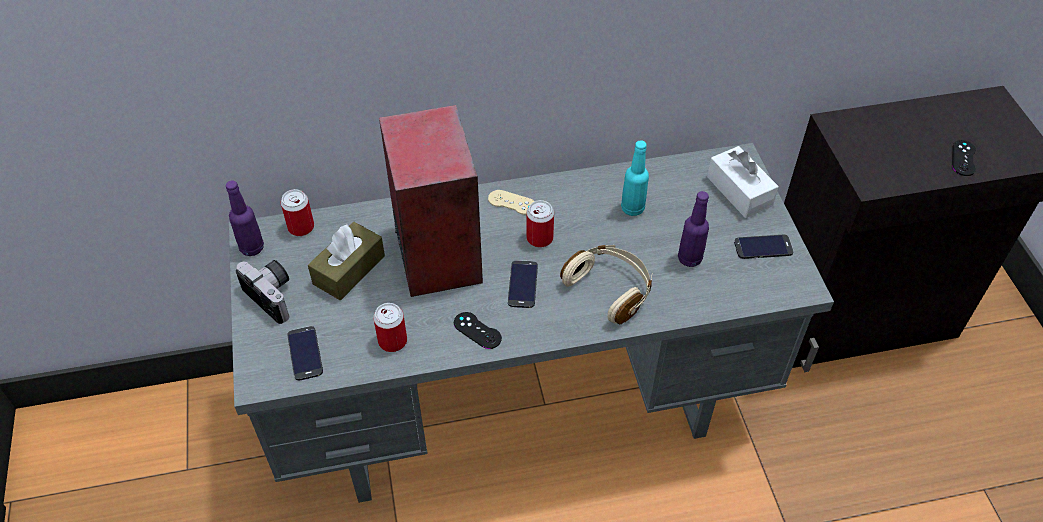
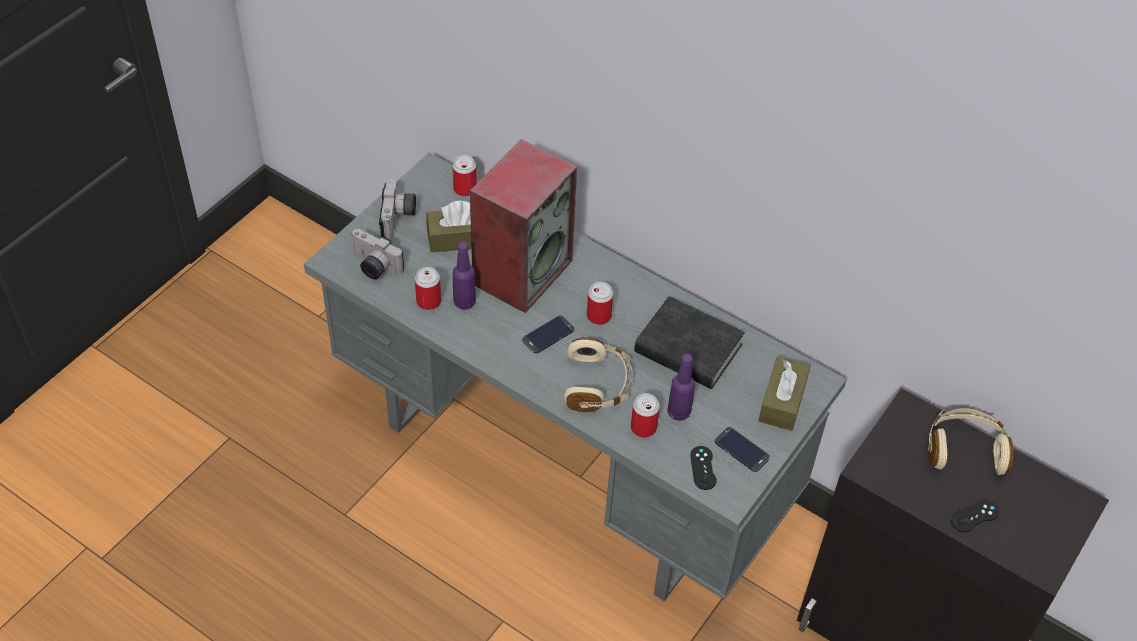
camera: 45 degrees right, 0 degrees up
purple bottle [226,180,264,256] -> purple bottle moved to [453,242,476,309]
phone [287,326,323,380] -> camera [351,229,404,279]
black game controller [454,312,502,349] -> black game controller moved to [690,446,717,490]
beige game controller [488,190,534,215] -> none
turquoise bottle [621,140,649,216] -> black book [634,296,745,389]
white tissue box [707,146,779,218] -> brown tissue box [758,356,811,431]
none -> can [631,393,660,438]
none -> beige headphones [928,408,1014,475]

